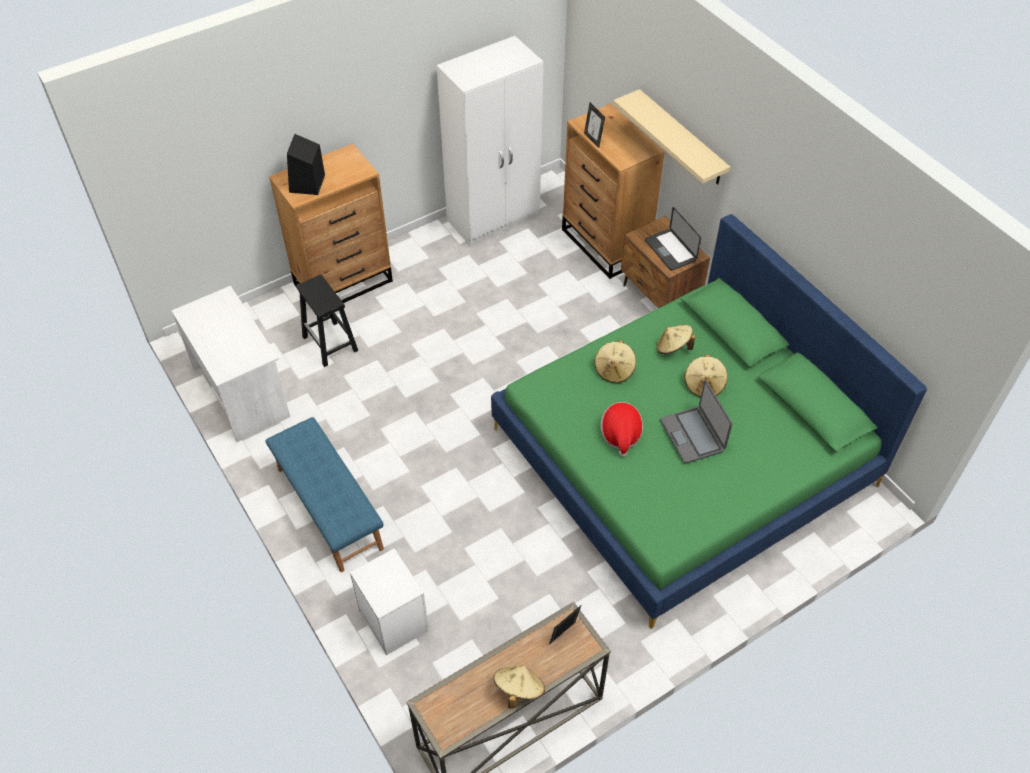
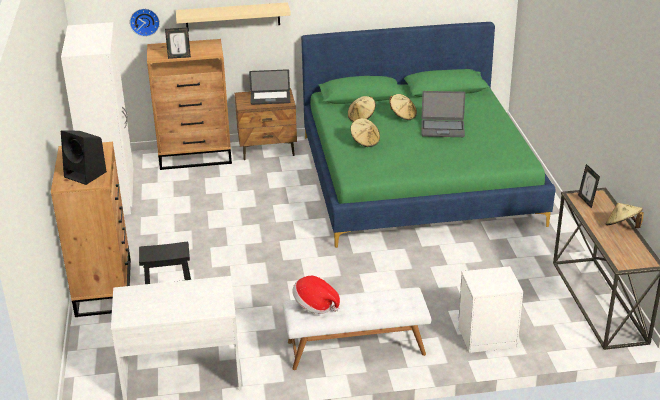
camera: 65 degrees left, 20 degrees down
blue bench [265,417,384,572] -> white bench [283,287,431,370]
hat [601,402,643,456] -> hat moved to [292,276,340,314]
none -> wall clock [130,9,160,37]

